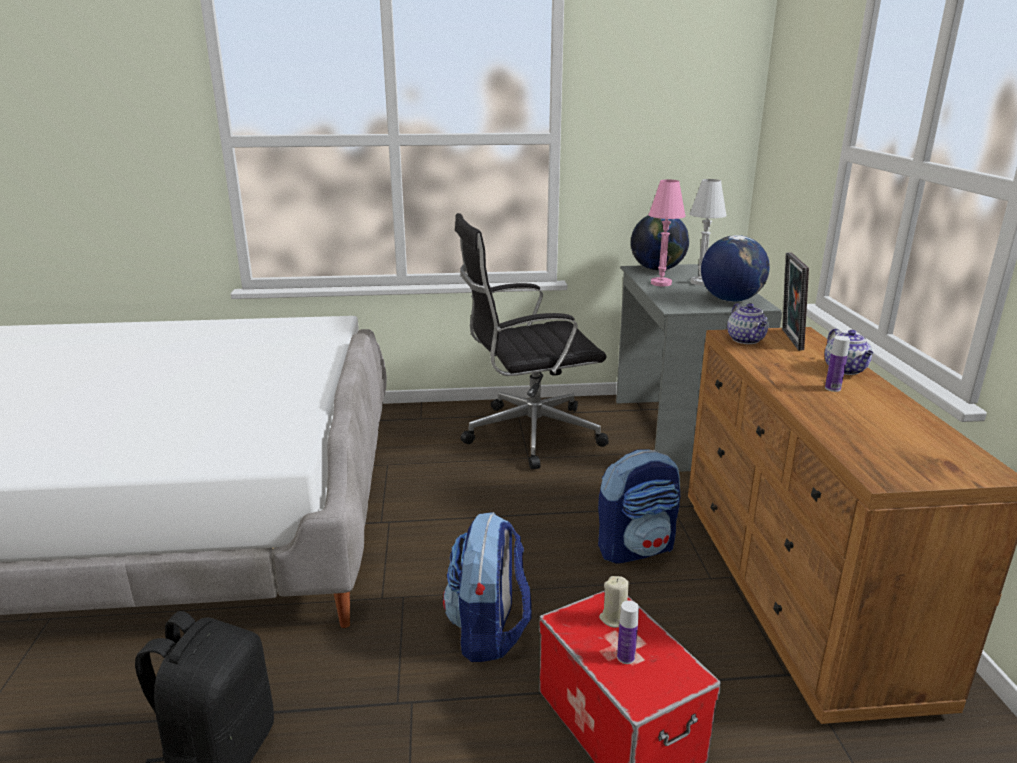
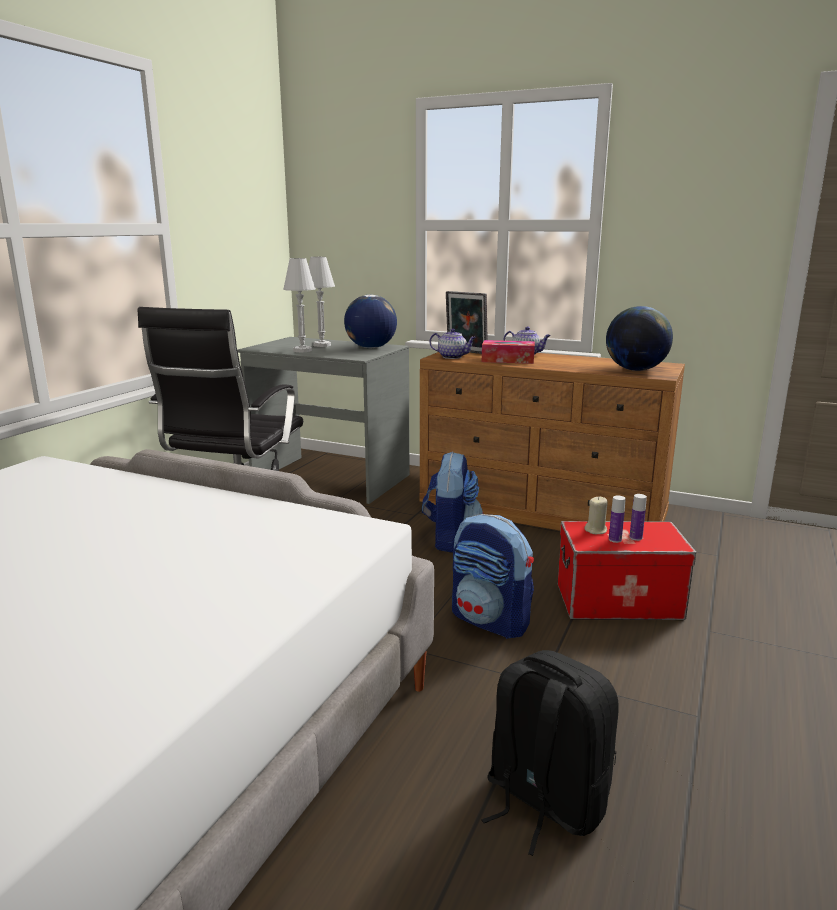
camera: 60 degrees left, 5 degrees down
globe [631,215,689,271] -> globe moved to [606,306,673,371]
pink table lamp [649,180,686,287] -> white table lamp [283,258,316,352]
bottle [825,336,850,392] -> bottle moved to [609,496,626,543]
none -> tissue box [482,340,535,364]

